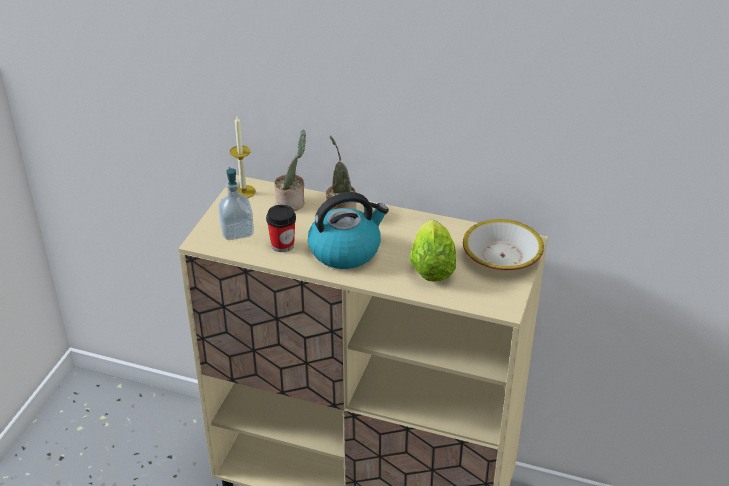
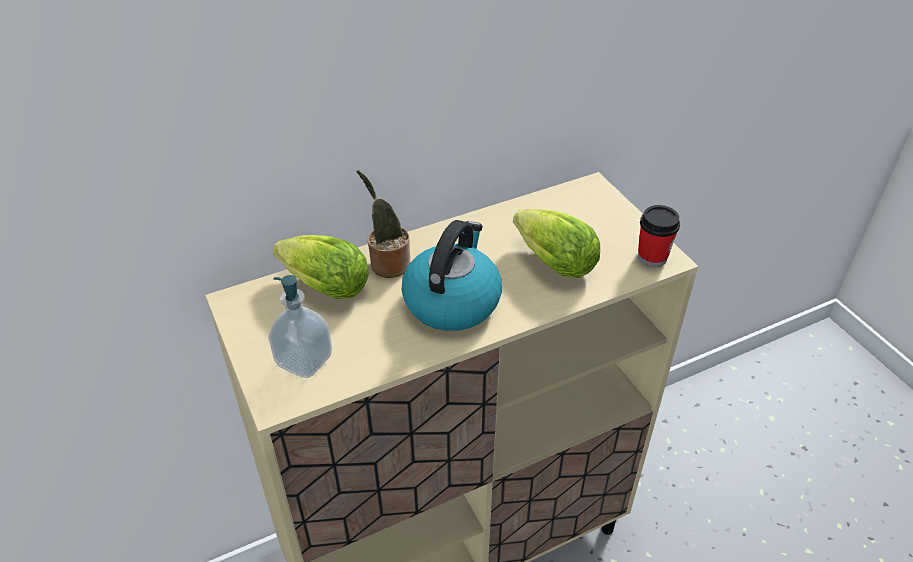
camera: 45 degrees left, 5 degrees up
candle [230,116,256,198] -> none
cup [266,205,296,252] -> cup moved to [638,205,680,267]
potted plant [274,130,306,211] -> lettuce [273,235,369,299]
bowl [463,219,544,270] -> none

